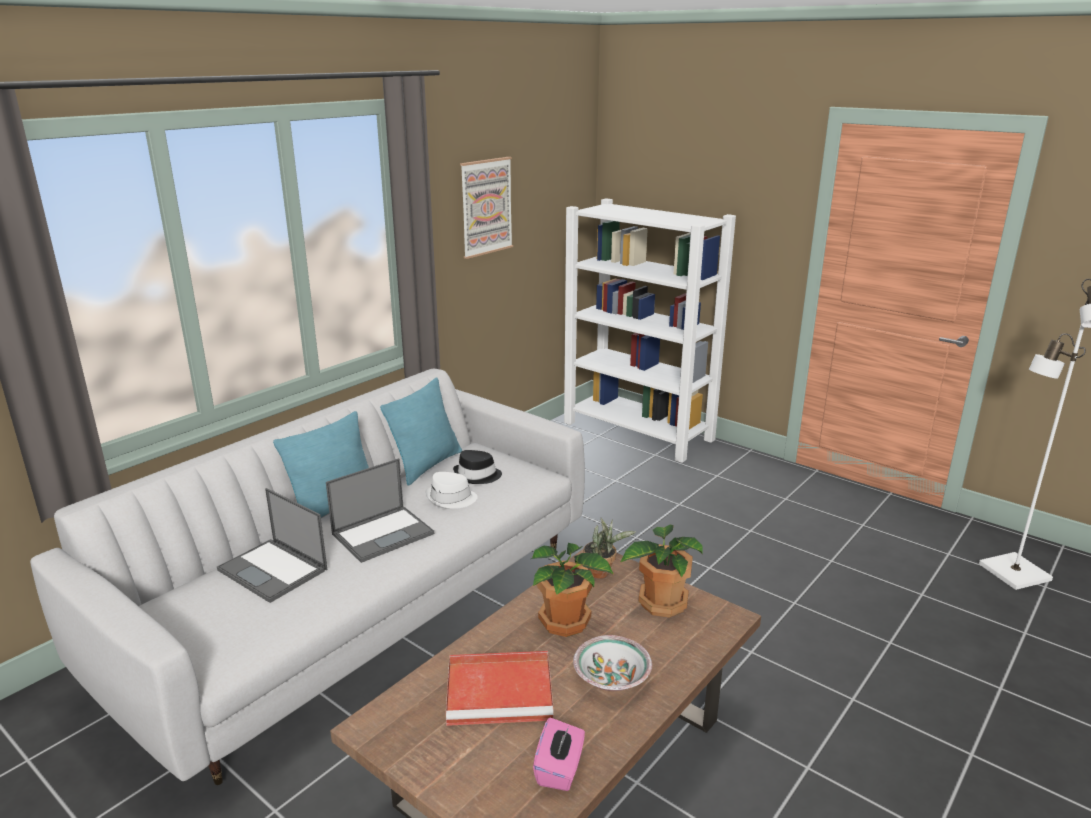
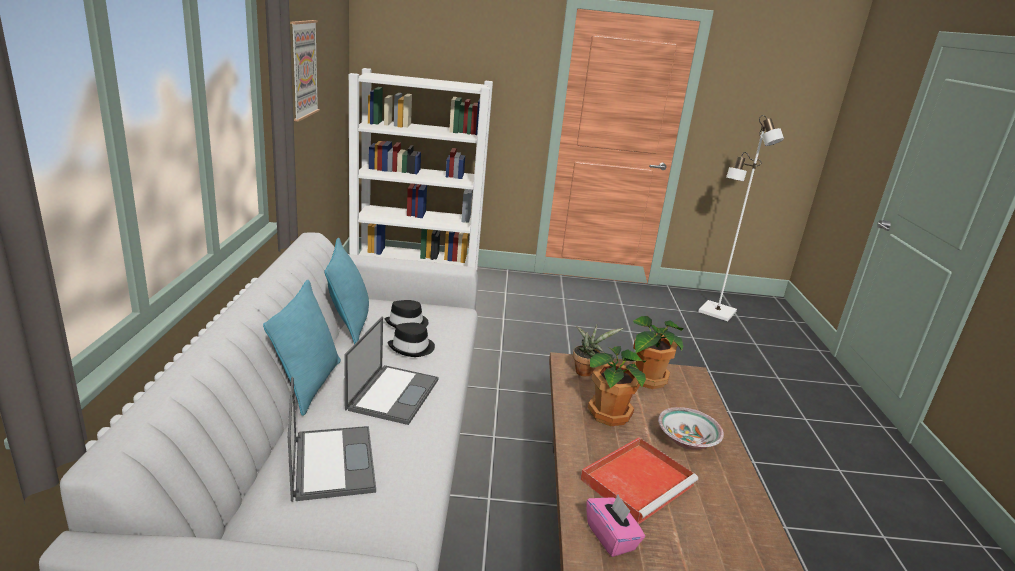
camera: 40 degrees left, 0 degrees up
laptop [217,488,327,603] -> laptop turned 105 degrees counterclockwise [288,377,376,502]
white hat [426,472,478,509] -> black hat [387,323,435,357]
pink tissue box [533,717,585,791] -> pink tissue box moved to [586,494,645,557]

